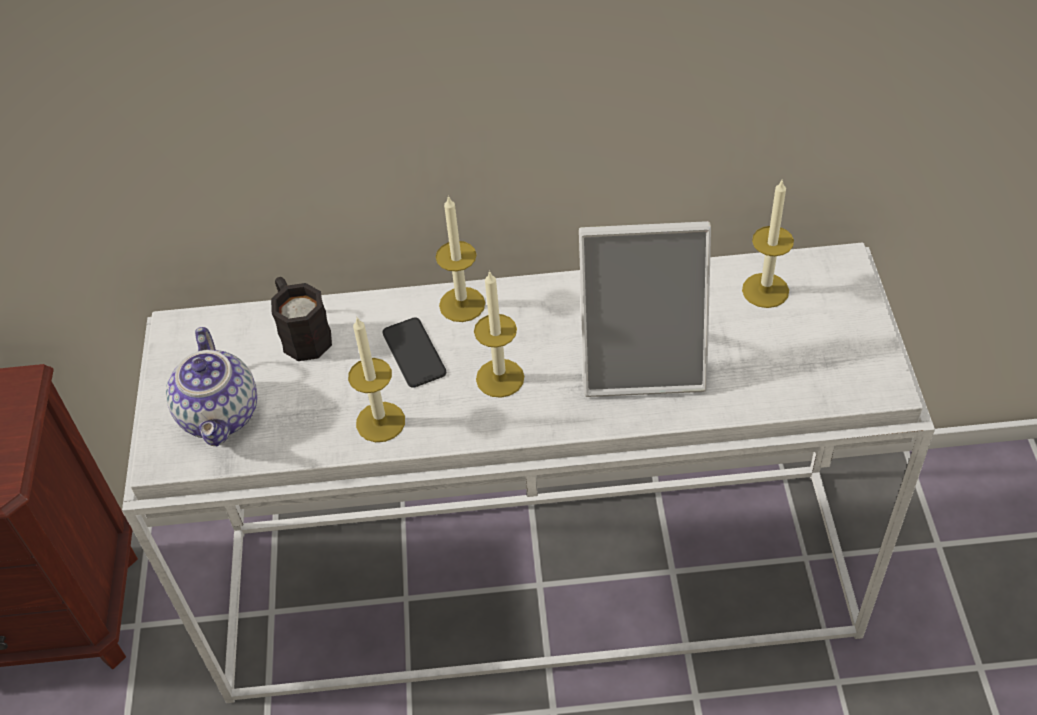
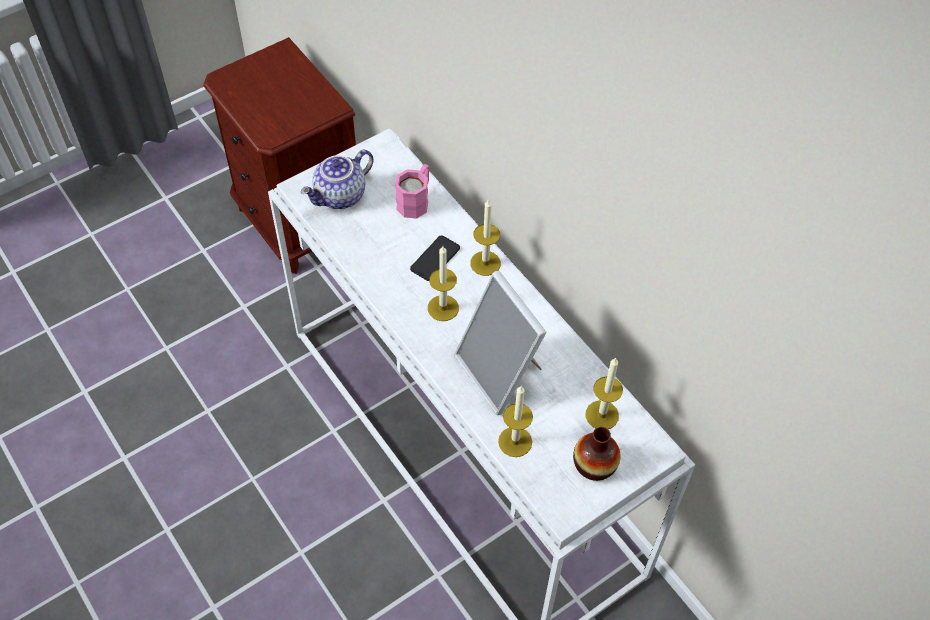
camera: 55 degrees right, 5 degrees up
black mug [271,277,332,361] -> pink mug [395,164,429,219]
candle [348,316,405,442] -> candle moved to [498,386,533,457]
none -> vase [573,427,620,481]

